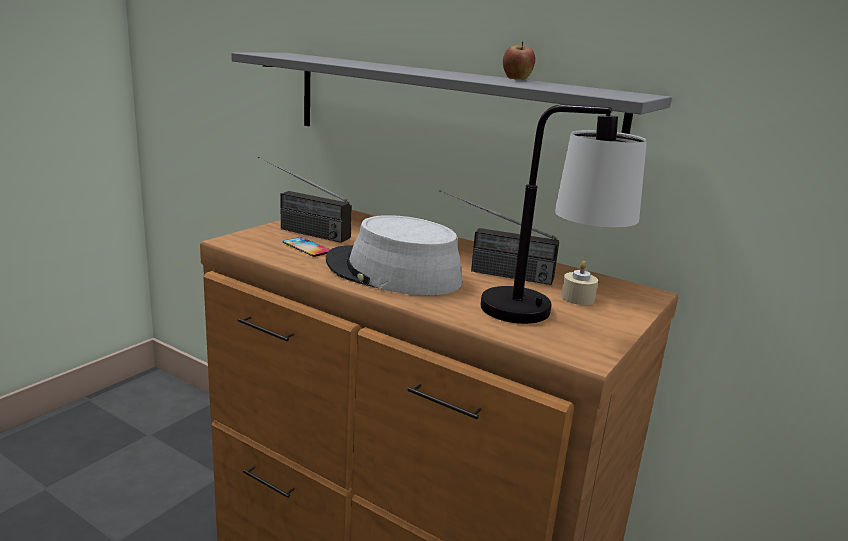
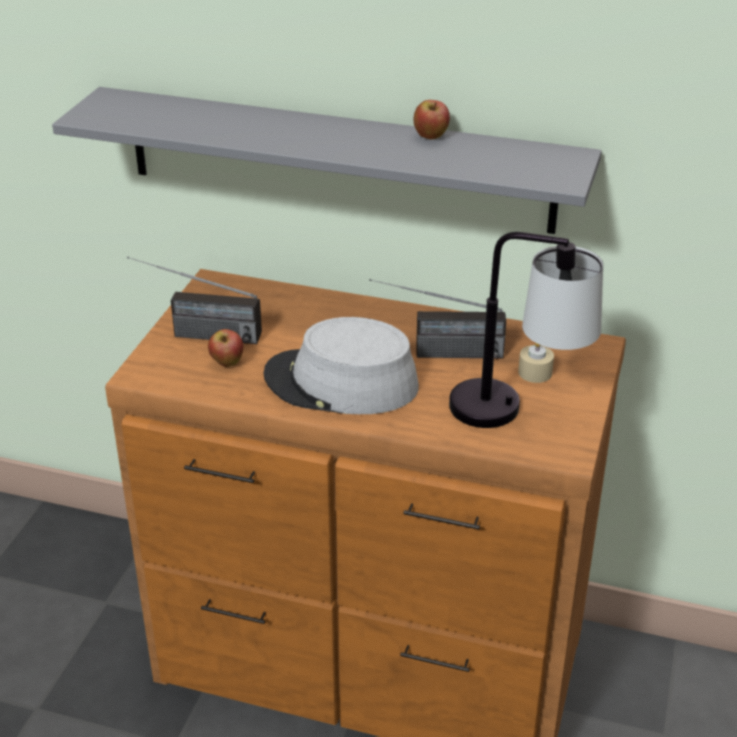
camera: 15 degrees left, 15 degrees up
phone [282,237,330,257] -> apple [208,329,244,367]

